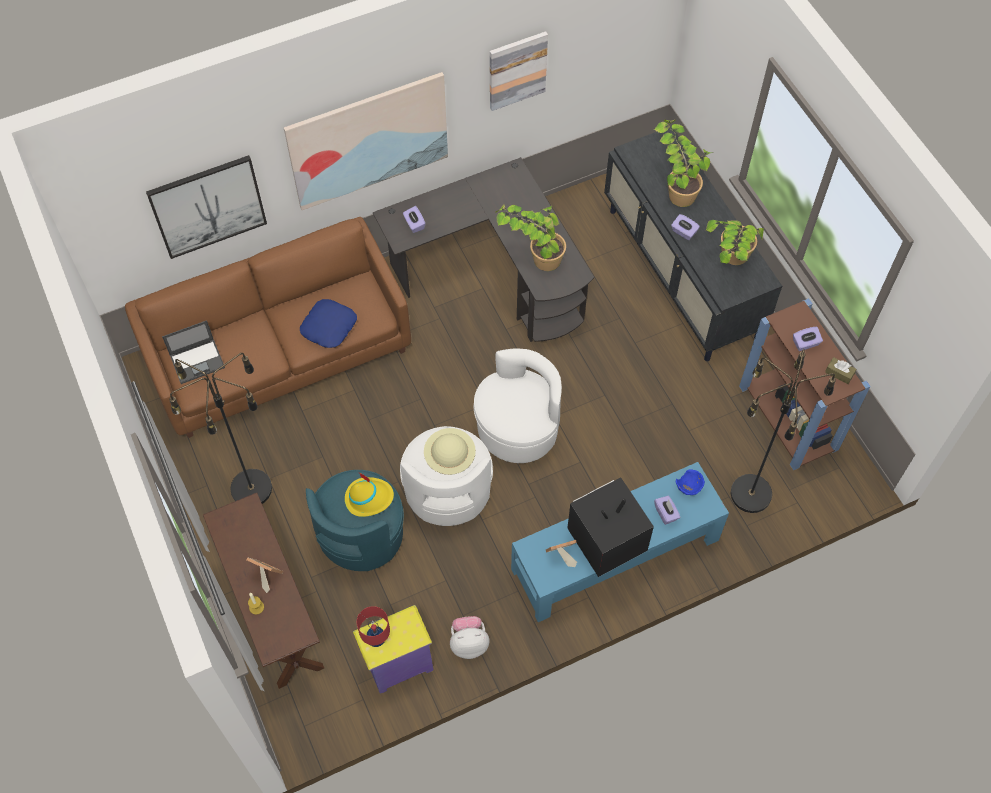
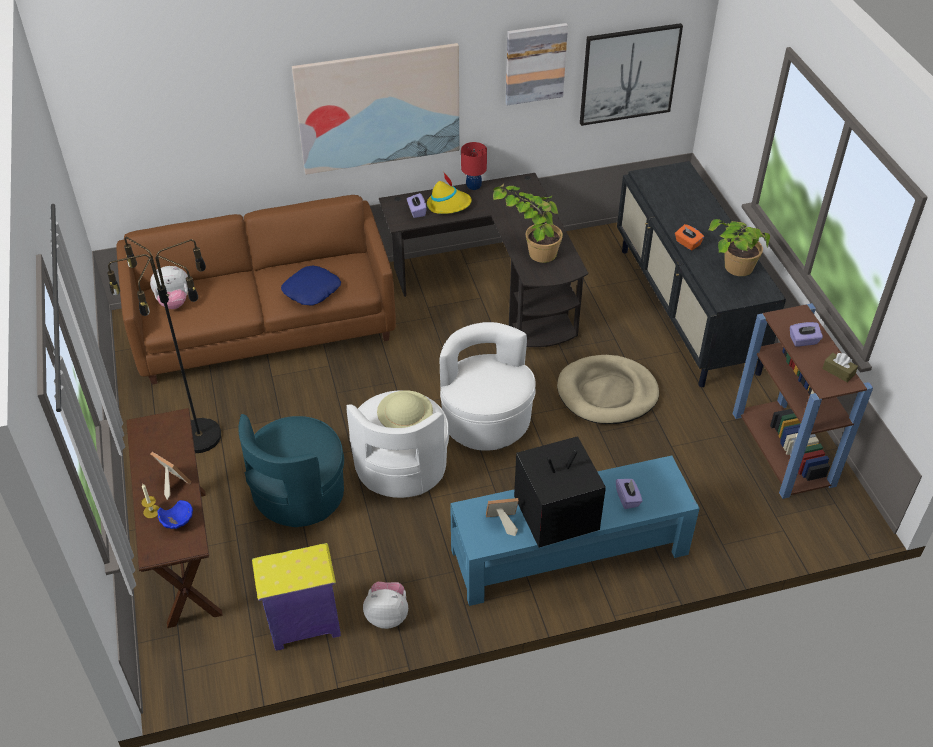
camera: 10 degrees right, 15 degrees down
picture [146,155,267,259] -> picture moved to [580,23,683,126]
laptop [162,320,225,384] -> plush toy [150,266,188,309]
yellow hat [345,473,394,517] -> yellow hat moved to [427,173,472,214]
red table lamp [357,606,390,647] -> red table lamp moved to [461,142,487,190]
white armchair [474,349,562,463] -> white armchair turned 75 degrees counterclockwise [440,322,536,451]
potted plant [654,120,711,207] -> none
purple tissue box [671,214,700,240] -> orange tissue box [675,224,704,250]
blue bowl [675,470,705,495] -> blue bowl moved to [157,500,193,529]
floor lamp [731,349,836,513] -> none
none -> beige dog bed [557,355,659,424]

